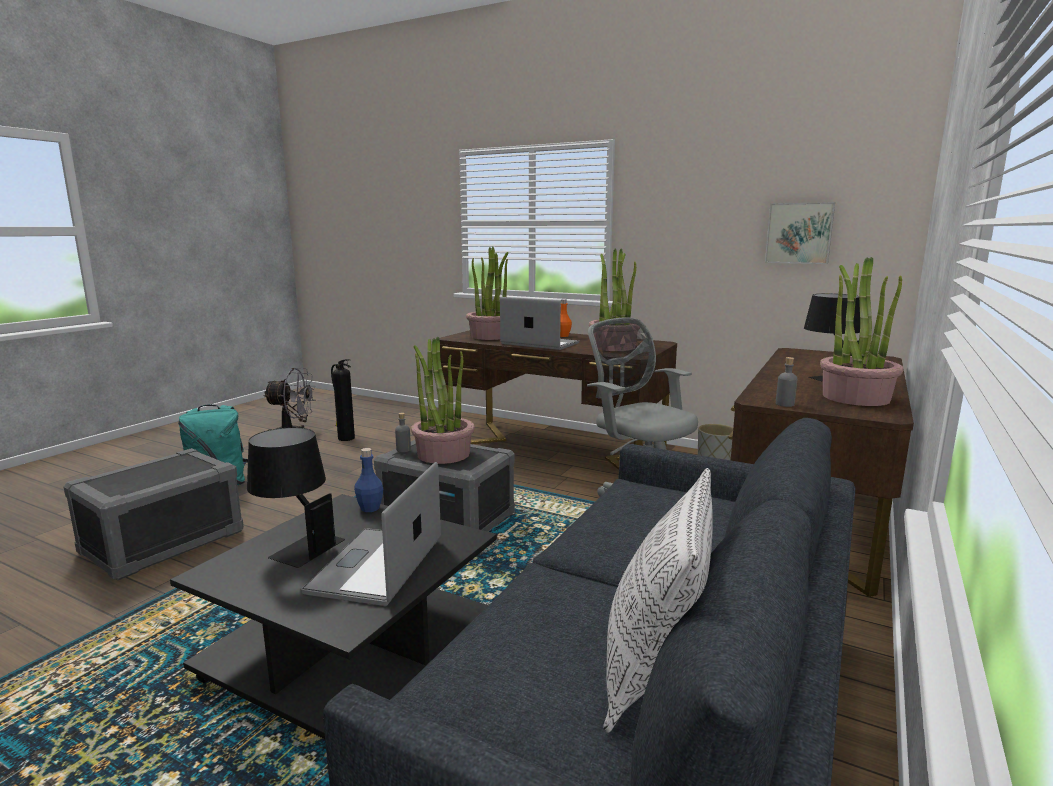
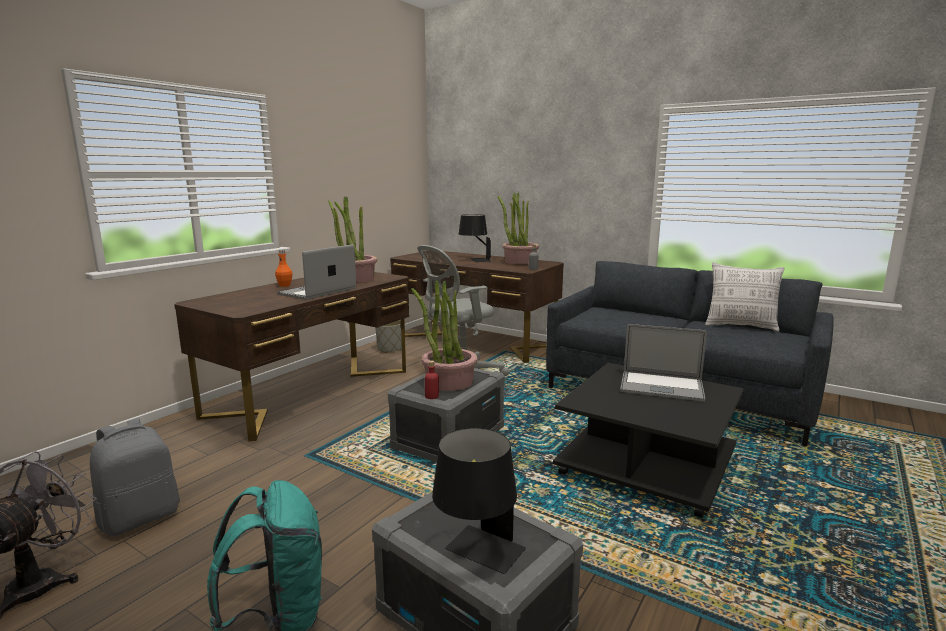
camera: 85 degrees left, 0 degrees up
black table lamp [247,427,345,568] -> black table lamp moved to [432,428,526,574]
fire extinguisher [331,359,355,441] -> grey backpack [90,418,180,536]
blue bottle [354,448,383,512] -> none
grey bottle [395,413,411,452] -> red bottle [425,361,439,399]
potted plant [466,247,508,340] -> none
picture [765,202,835,264] -> none

